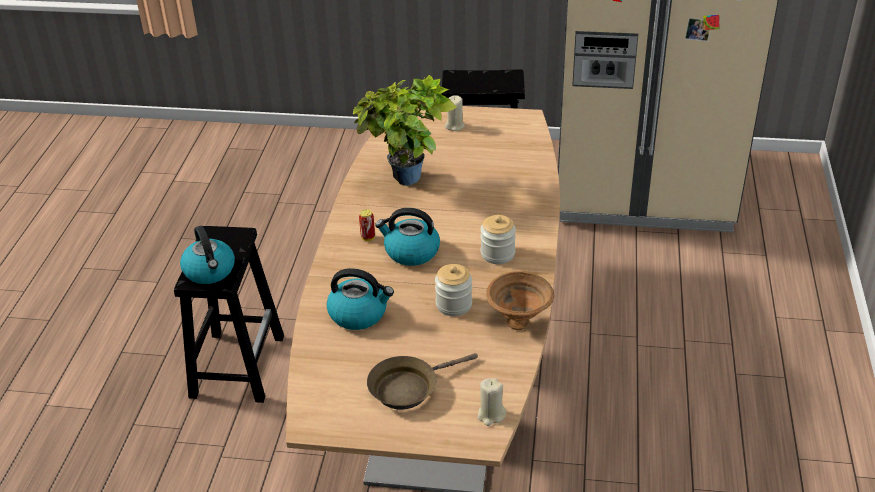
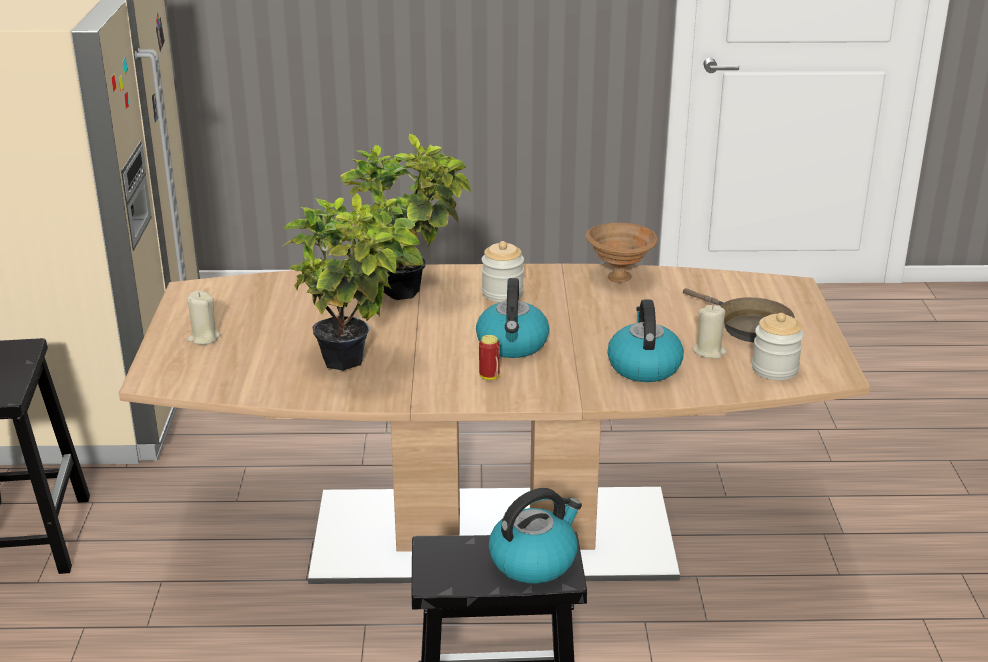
camera: 100 degrees left, 10 degrees down
jar [435,264,472,316] -> jar moved to [752,313,804,380]
beige candle [477,378,506,426] -> beige candle moved to [692,305,727,359]
none -> potted plant [340,134,471,300]

